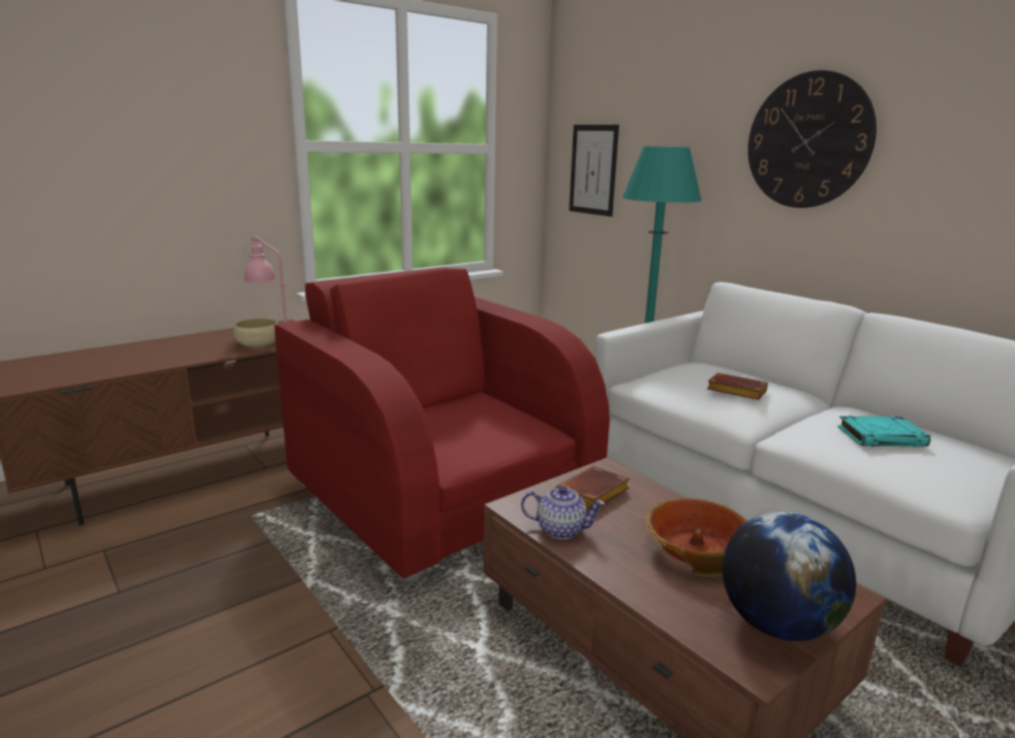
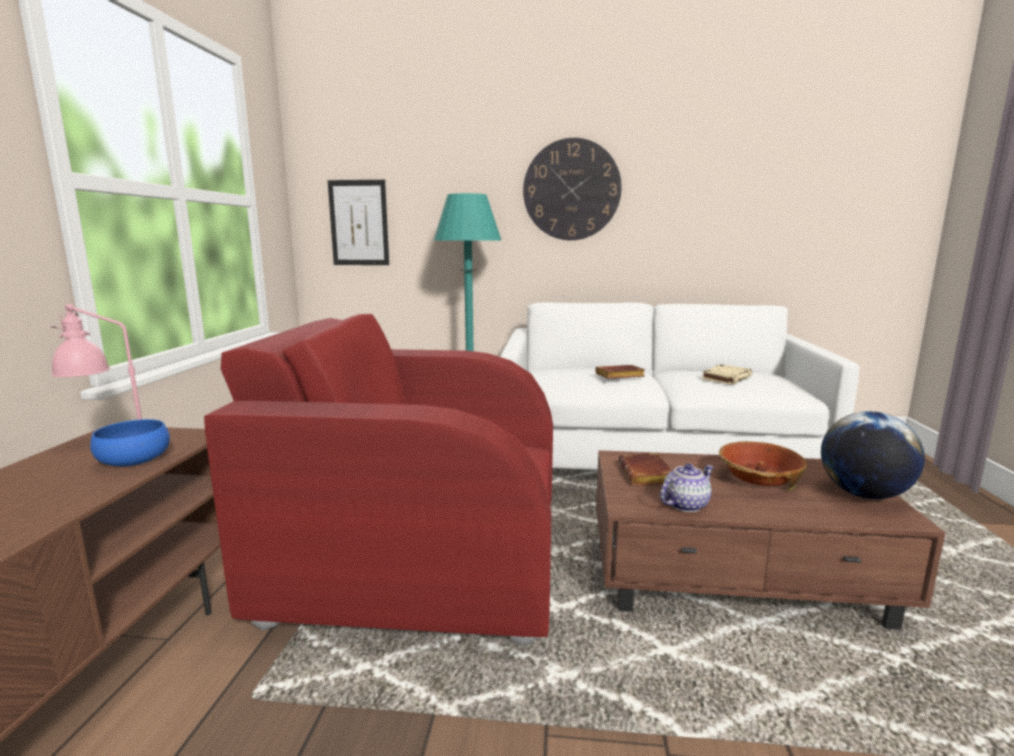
camera: 45 degrees left, 5 degrees down
beige bowl [233,318,278,347] -> blue bowl [90,419,170,466]
turquoise book [838,416,931,447] -> beige book [701,364,752,385]

